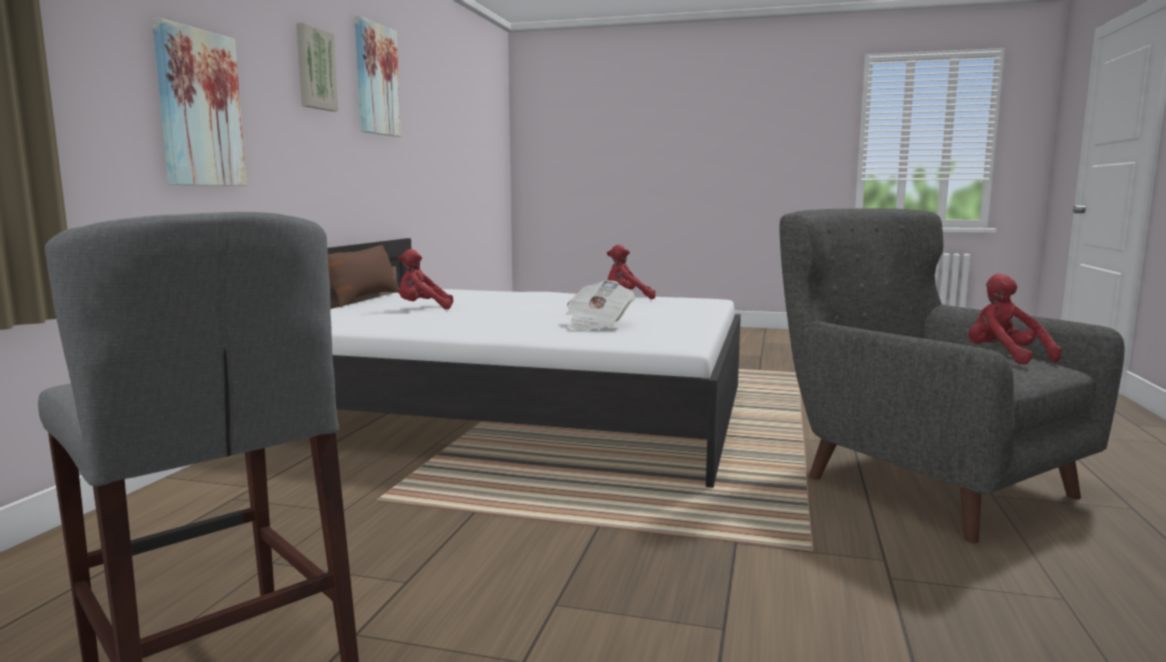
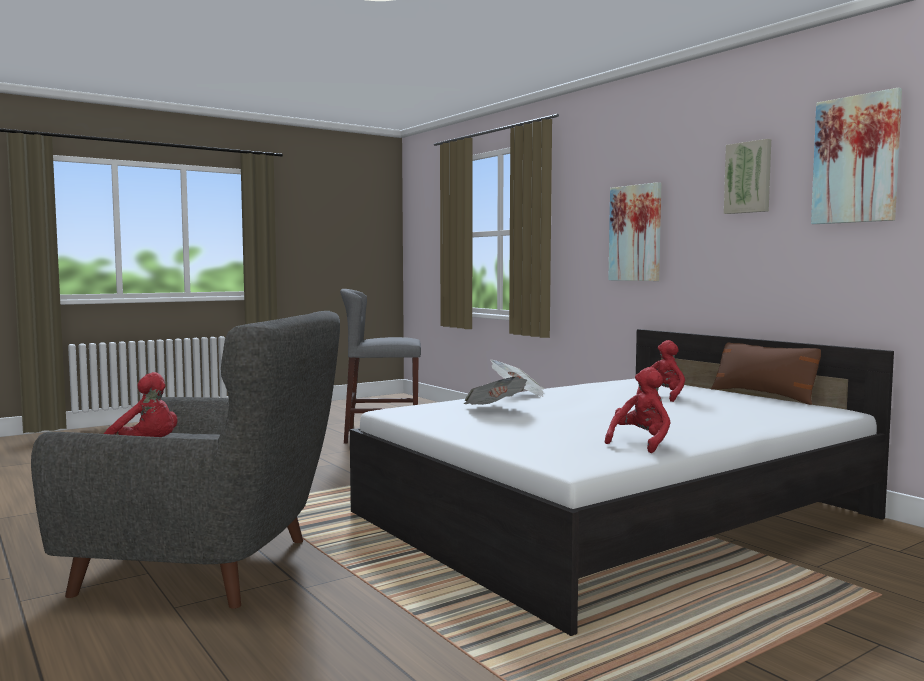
camera: 130 degrees right, 5 degrees down
none -> newspaper [490,360,544,397]

